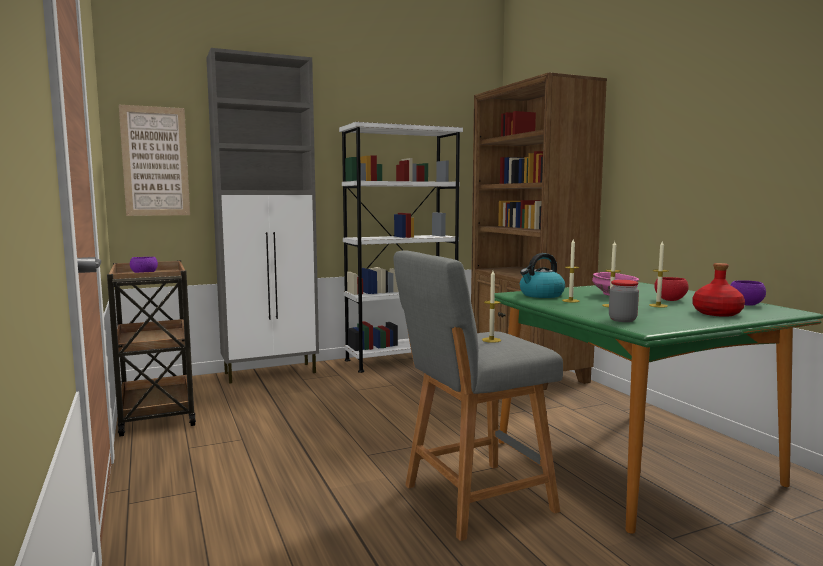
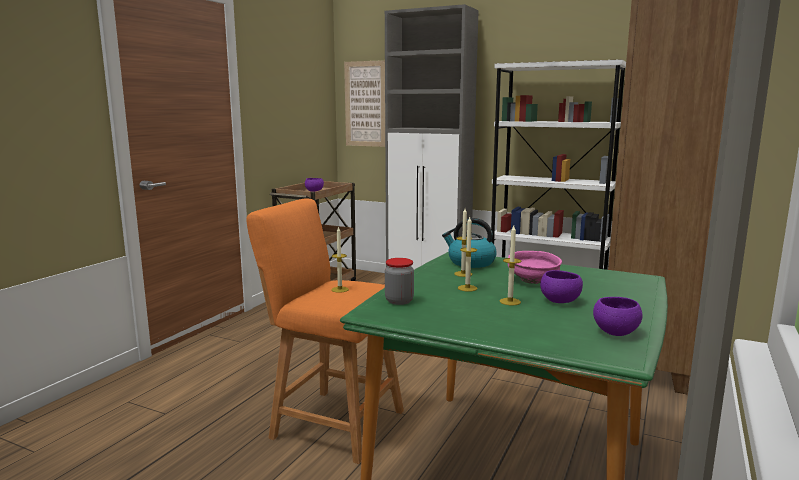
camera: 50 degrees right, 5 degrees up
grey stool [393,250,563,541] -> orange stool [246,198,404,464]
red bowl [654,277,688,301] -> purple bowl [540,270,583,303]
red bottle [692,263,745,317] -> none

